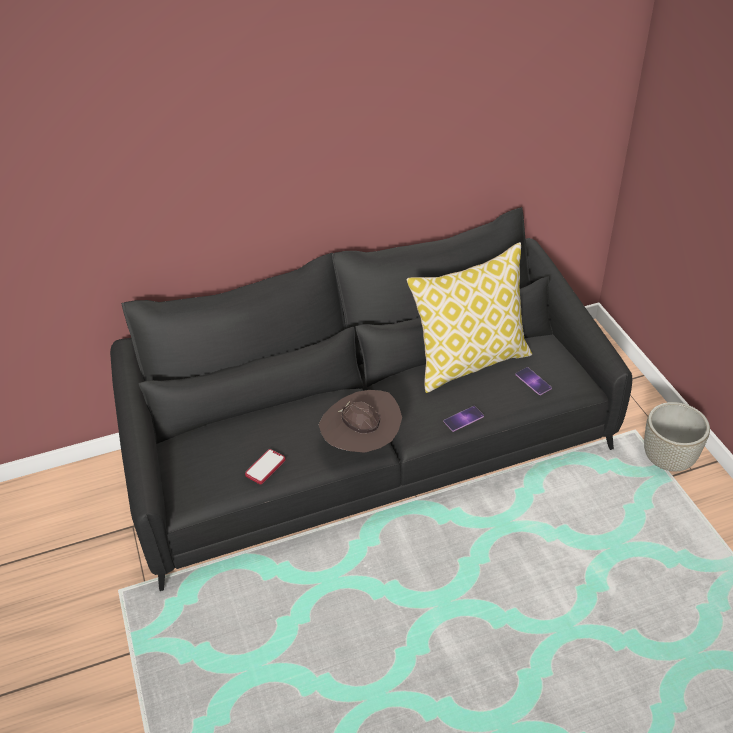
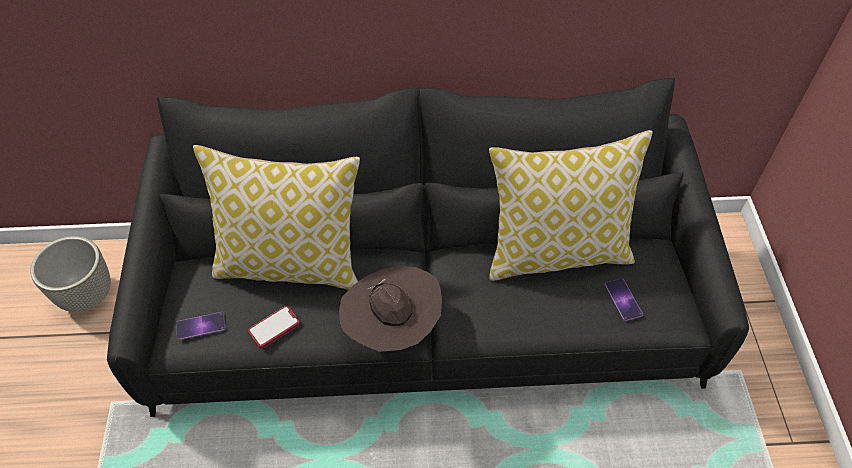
camera: 15 degrees right, 10 degrees up
phone [443,406,484,432] -> phone moved to [176,312,225,340]
grey planter [644,402,710,471] -> grey planter moved to [30,236,111,312]
none -> pillow [193,145,360,290]

